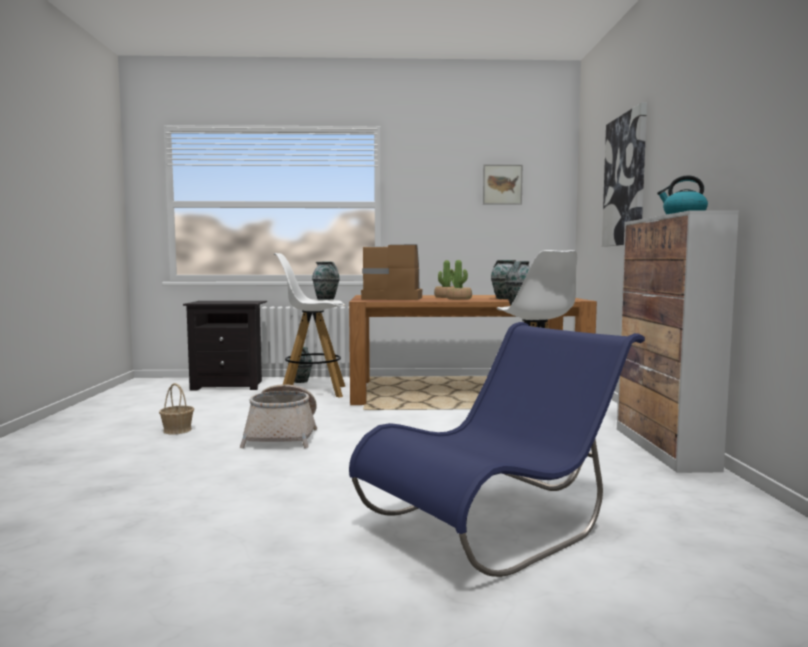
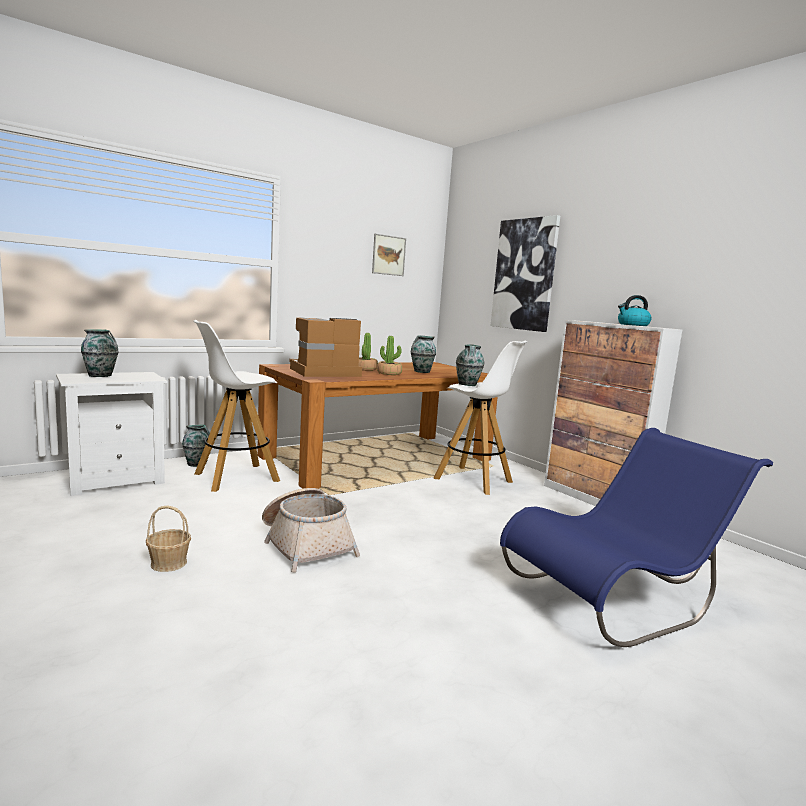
camera: 35 degrees left, 5 degrees up
black nightstand [183,301,267,391] -> white nightstand [56,372,167,496]
vase [312,262,340,300] -> vase moved to [81,329,119,377]
blue chair [349,322,645,577] -> blue chair turned 45 degrees clockwise [500,428,773,647]

